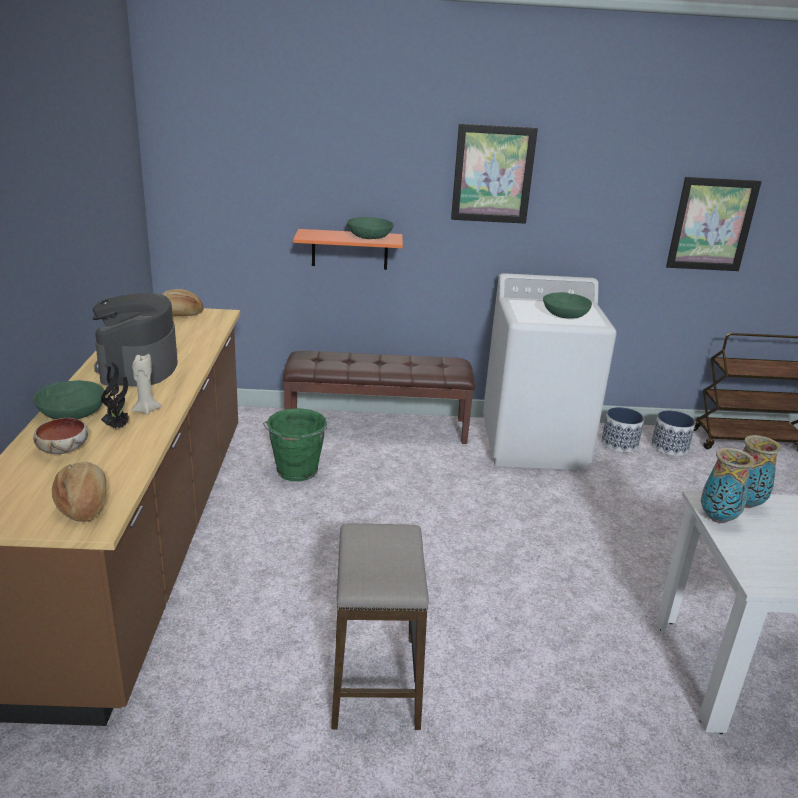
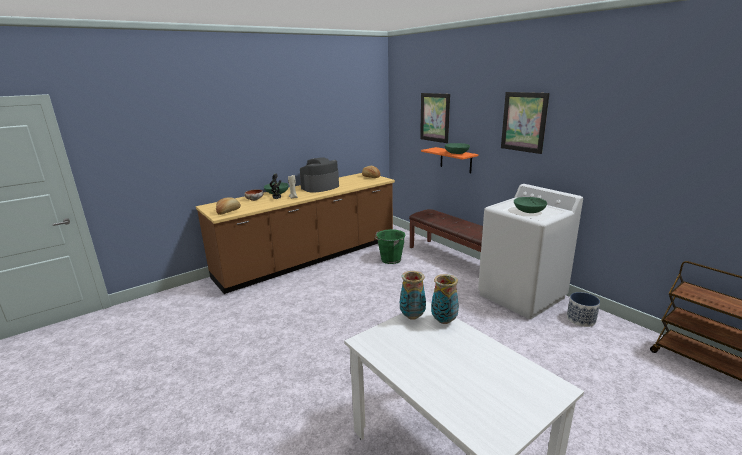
camera: 55 degrees right, 5 degrees down
stool [331,523,429,730] -> none
planter [651,411,696,456] -> none
picture [666,177,762,271] -> picture moved to [420,93,450,143]

